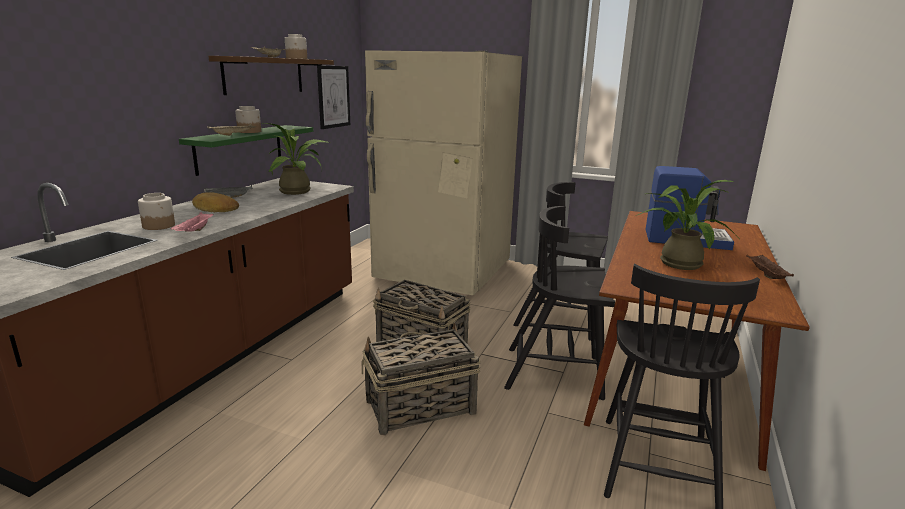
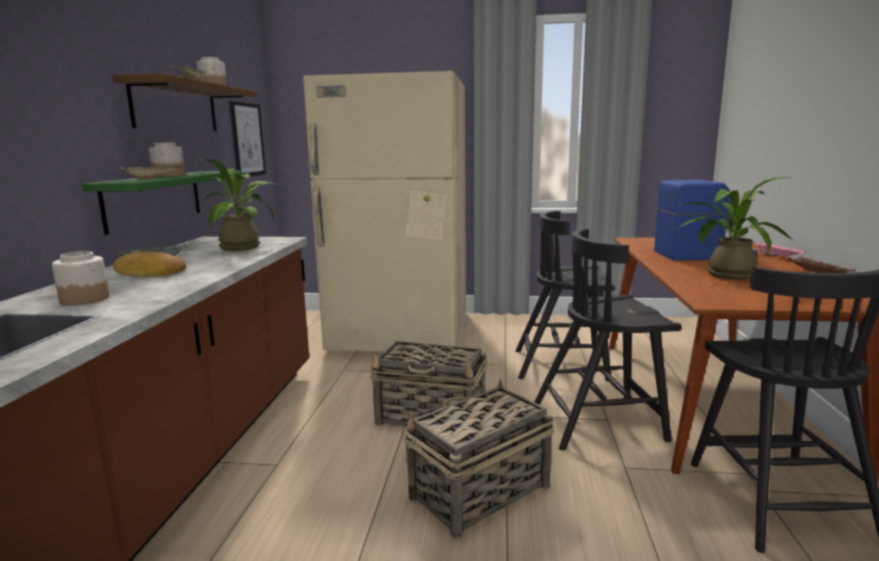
camera: 15 degrees left, 5 degrees down
pink tray [170,212,213,232] -> pink tray moved to [752,242,806,257]

